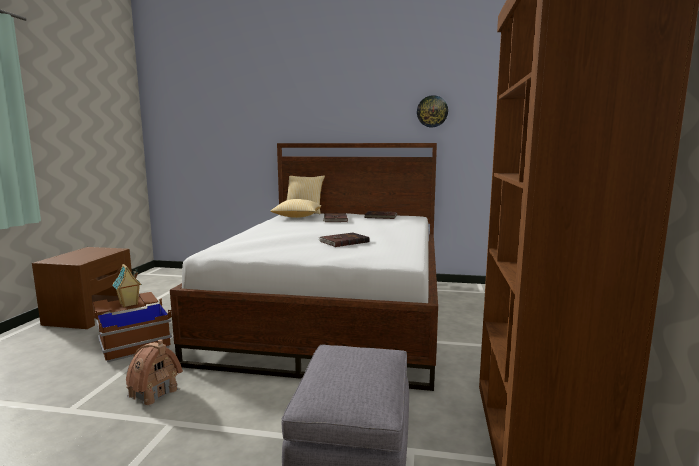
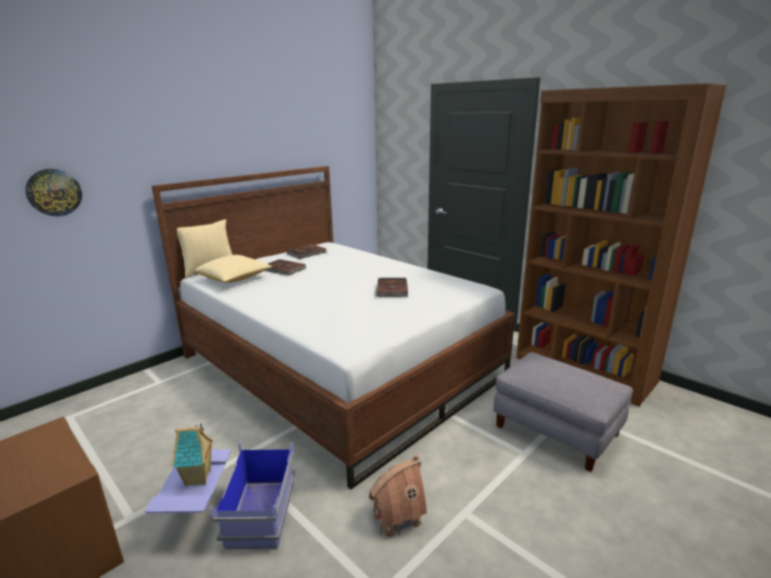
camera: 55 degrees left, 10 degrees up
brown storage box [93,292,172,362] -> blue storage box [145,442,295,549]
wall clock [417,95,448,127] -> wall clock moved to [25,169,82,216]

